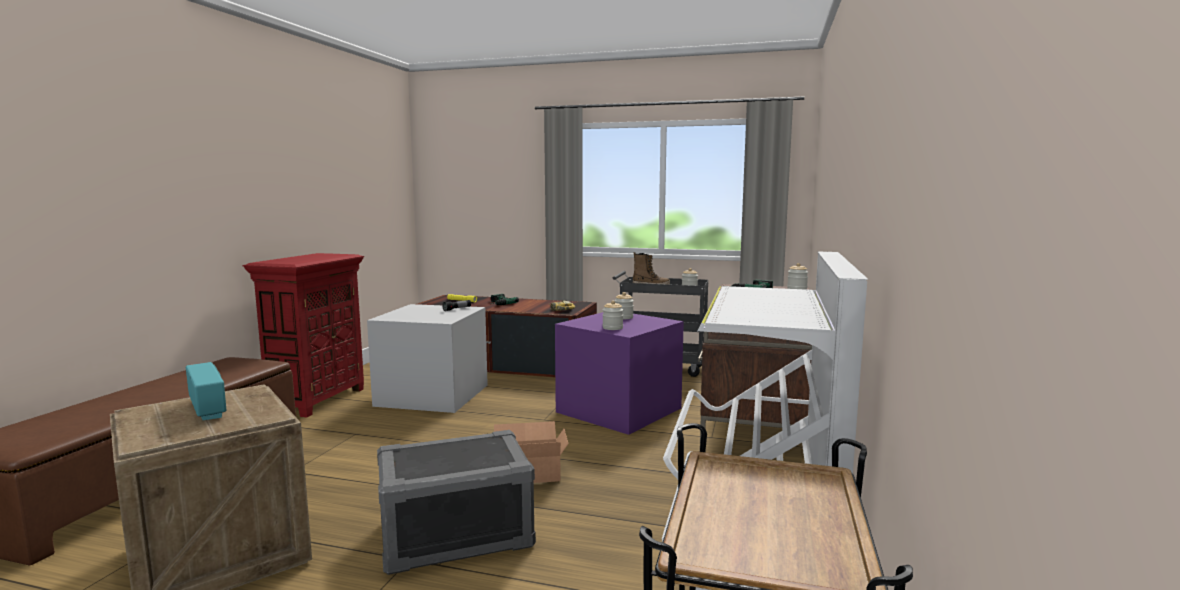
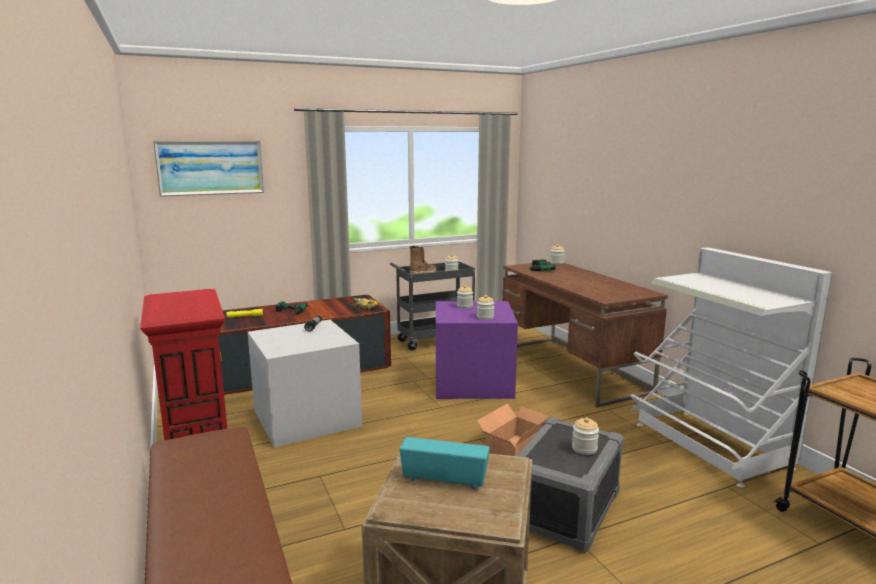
camera: 40 degrees left, 5 degrees up
none -> picture [153,141,264,197]
none -> jar [572,417,599,455]

